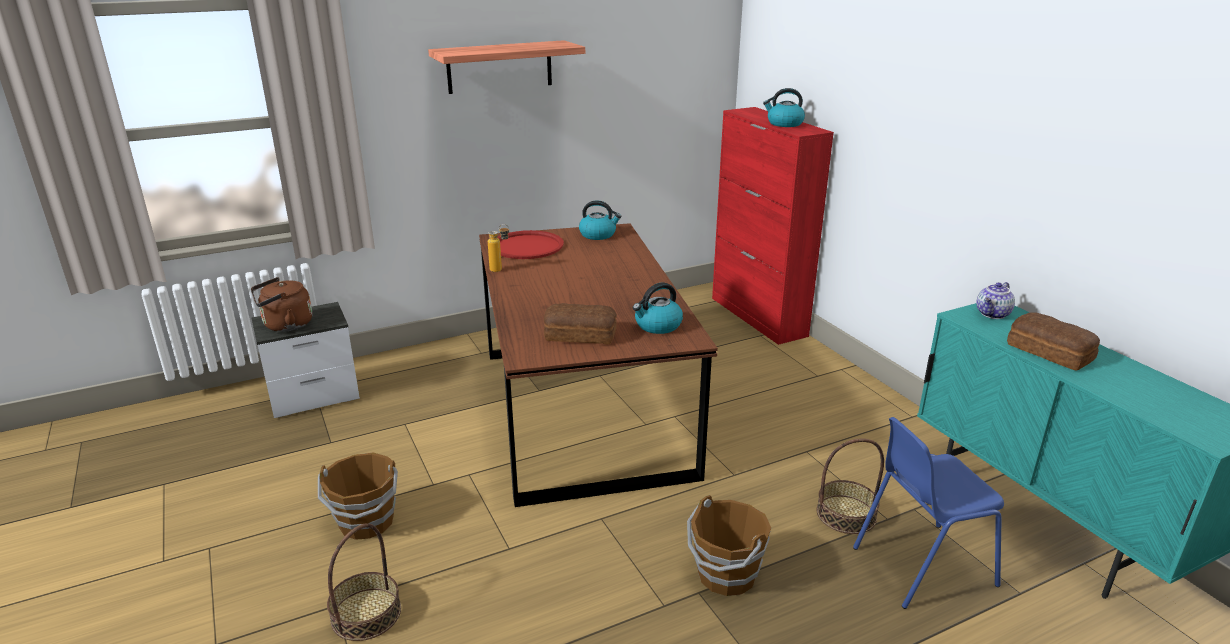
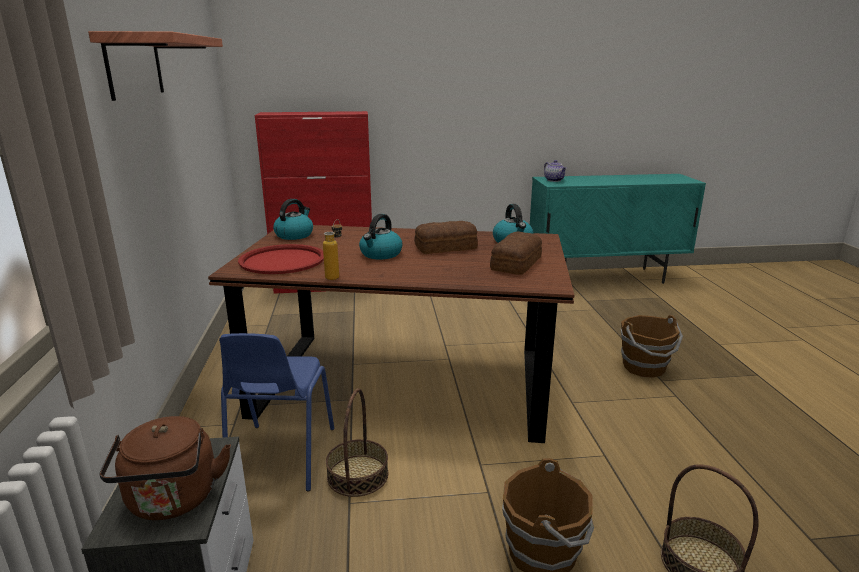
camera: 70 degrees left, 5 degrees down
kettle [763,88,805,127] -> kettle moved to [359,214,403,260]
basket [816,438,884,534] -> basket moved to [326,388,388,497]
blue chair [853,417,1004,609] -> blue chair moved to [219,333,334,491]
bread [1007,312,1100,371] -> bread moved to [414,221,478,254]

